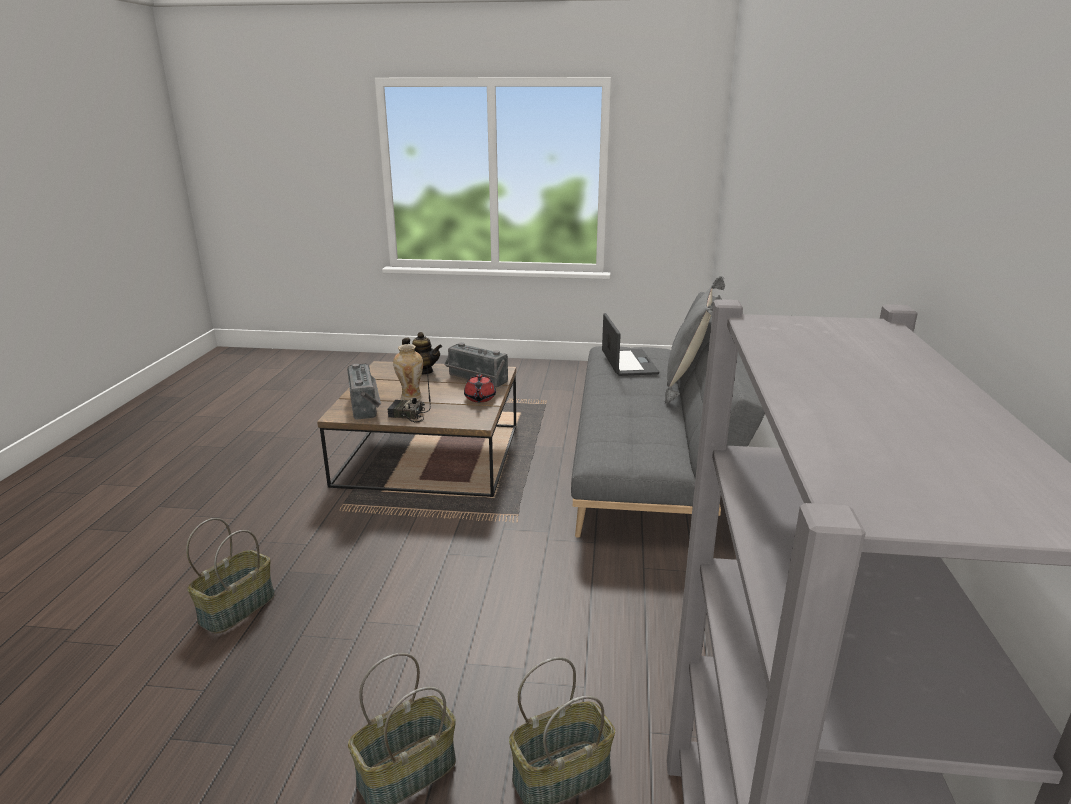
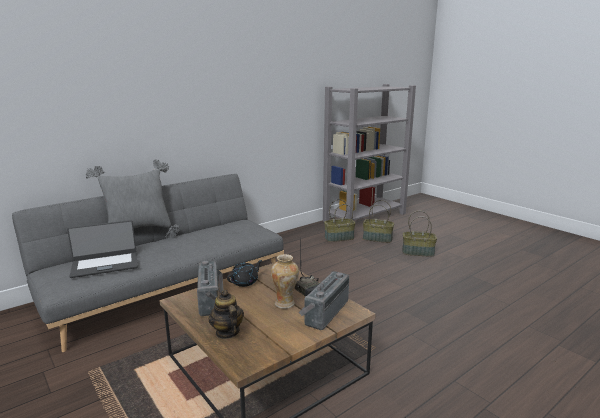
camera: 135 degrees left, 5 degrees down
basket [186,518,275,633] -> basket moved to [324,199,355,242]
red teapot [464,375,496,402] -> black teapot [227,260,262,287]
laptop [602,313,659,376] -> laptop turned 150 degrees counterclockwise [67,220,138,278]

